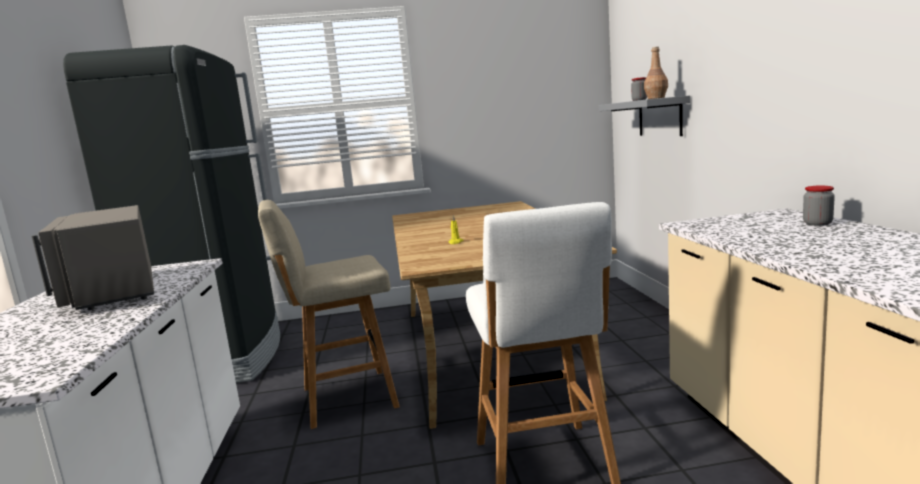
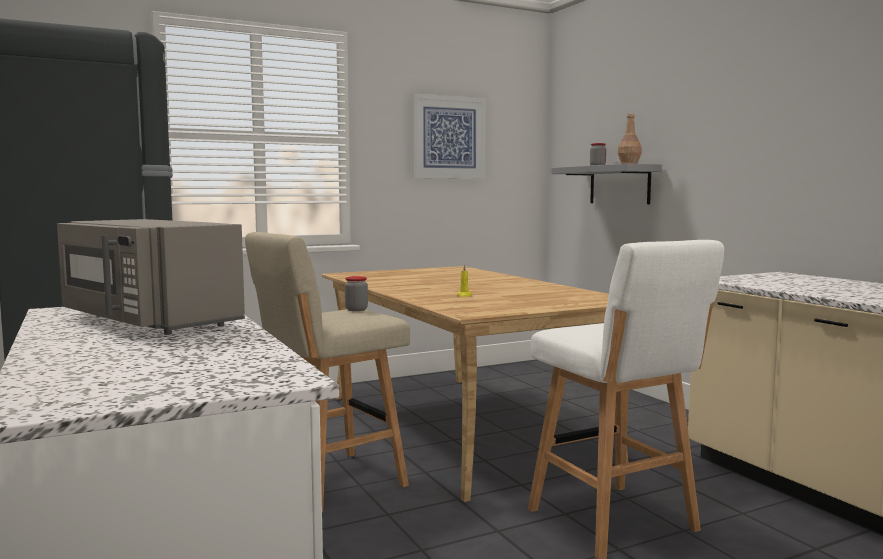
camera: 20 degrees left, 5 degrees down
jar [803,185,835,226] -> jar moved to [345,276,368,311]
none -> picture [412,93,486,179]

